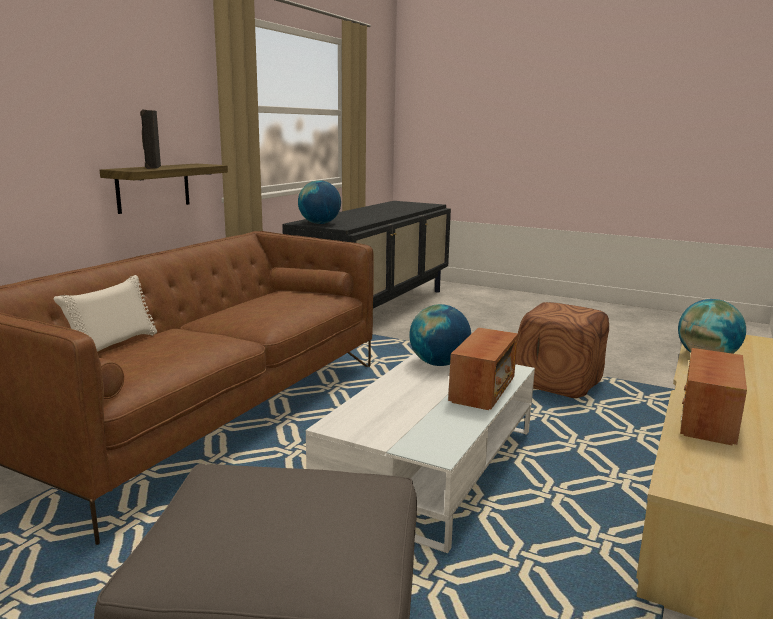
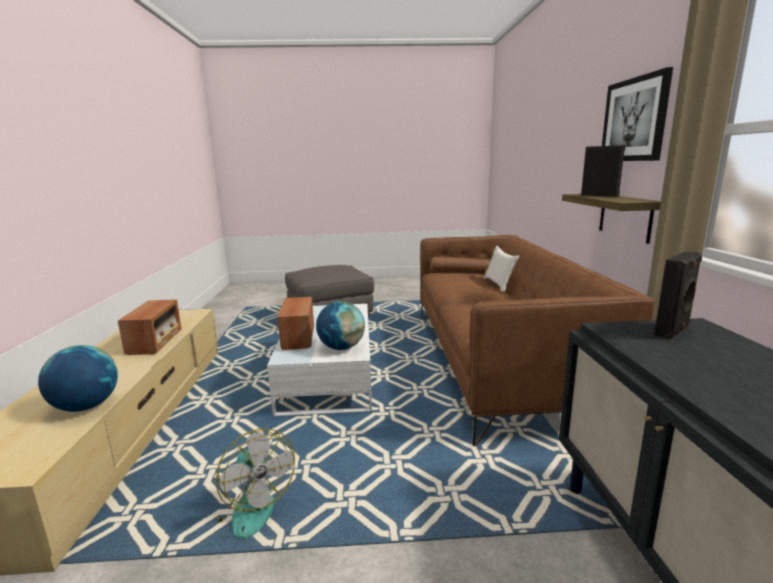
camera: 150 degrees right, 0 degrees up
globe [298,180,341,224] -> black speaker [654,252,702,340]
brown ottoman [515,302,609,398] -> fan [216,428,295,539]
none -> picture [602,67,673,161]

